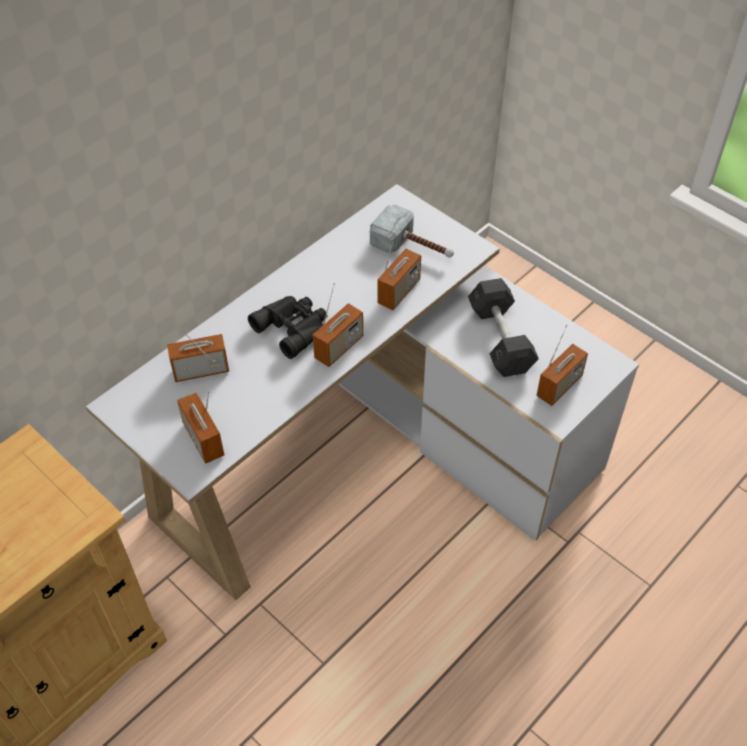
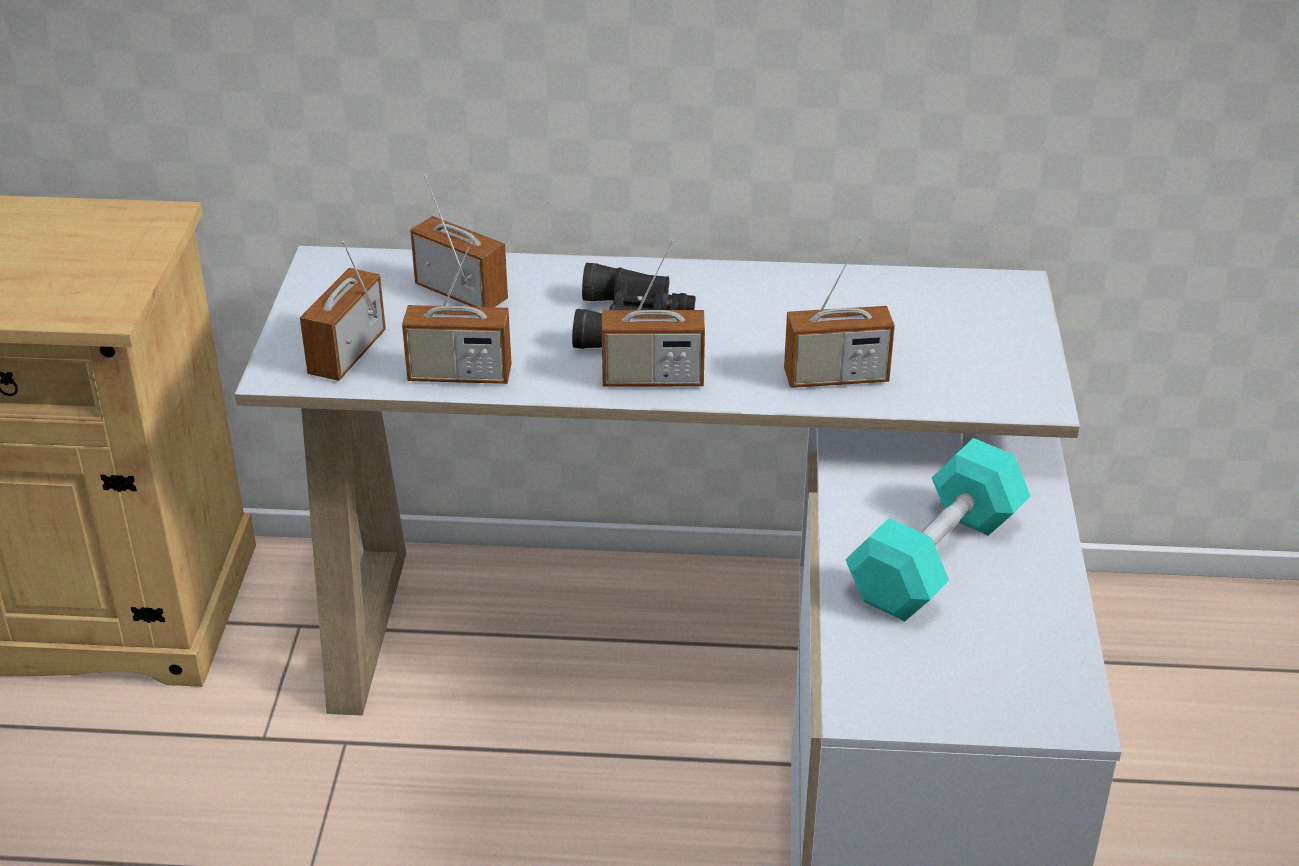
camera: 50 degrees right, 15 degrees down
hammer [370,204,454,258] -> none
grey dumbbell [468,278,539,377] -> turquoise dumbbell [845,438,1030,621]
radio [536,325,588,406] -> radio moved to [402,236,511,384]

